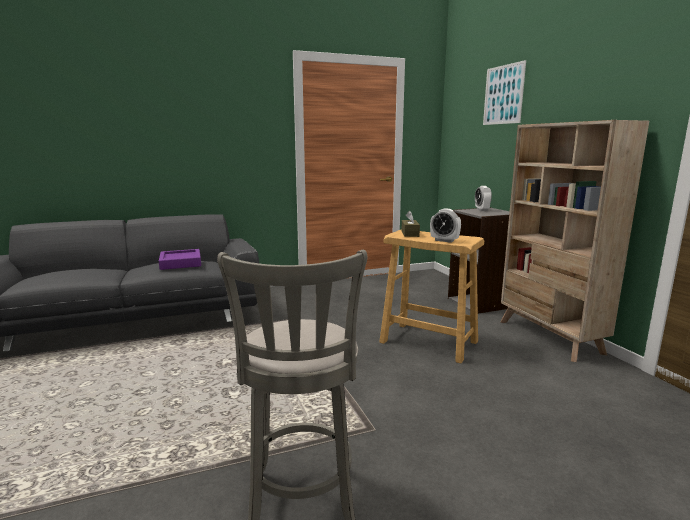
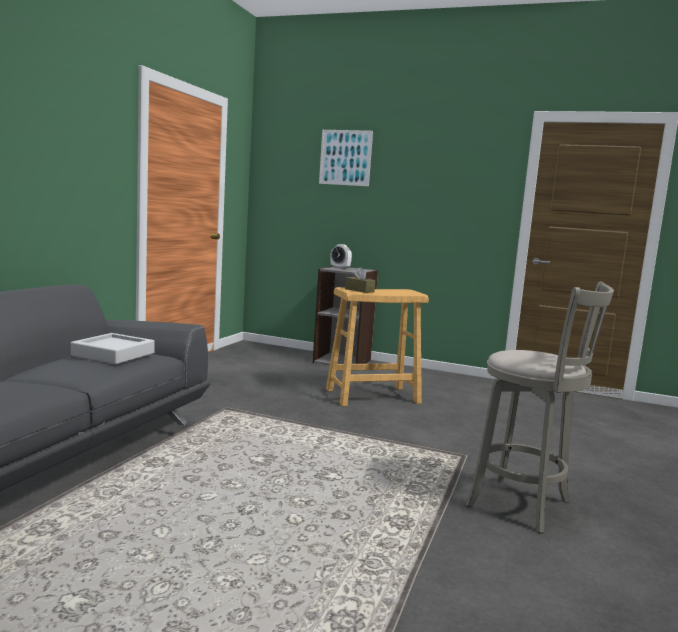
camera: 50 degrees left, 5 degrees down
purple tray [159,249,201,270] -> grey tray [71,333,155,364]
alarm clock [430,208,461,243] -> none
beige bookcase [501,120,649,362] -> none

